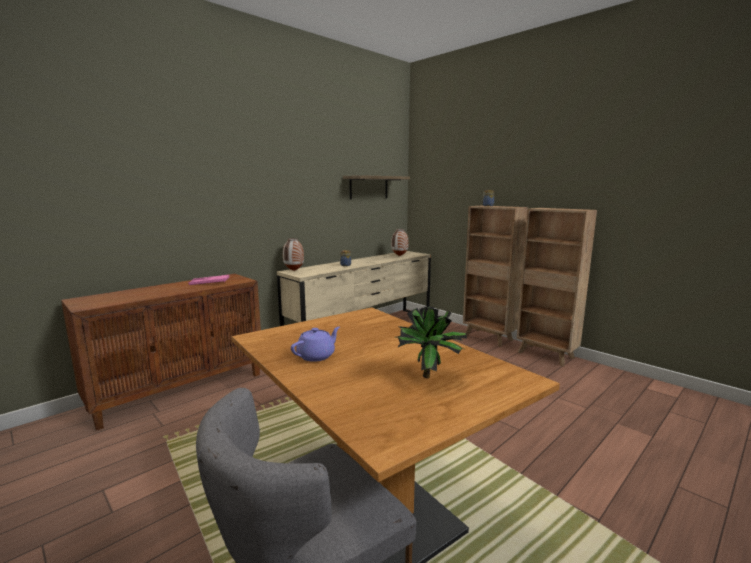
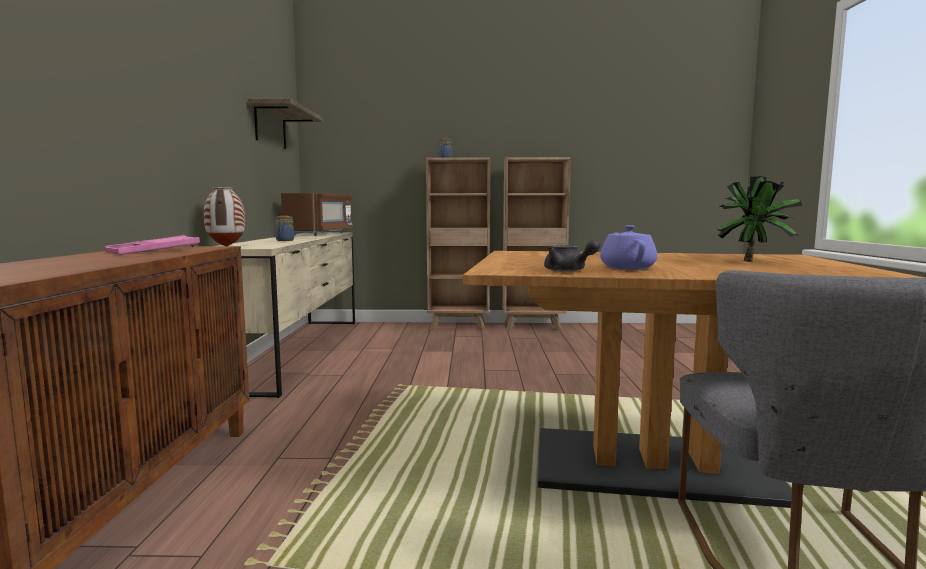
camera: 45 degrees left, 5 degrees down
vase [391,229,409,256] -> brown microwave [281,193,353,236]
none -> grey teapot [544,240,600,272]

